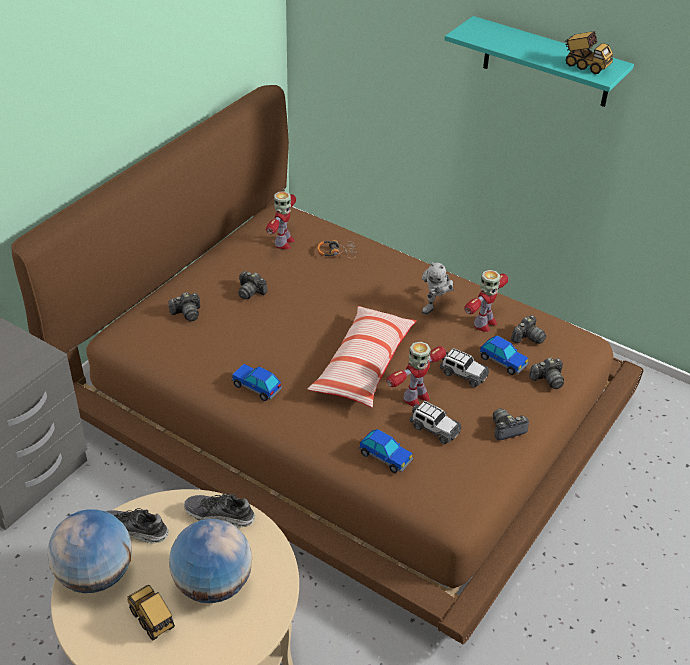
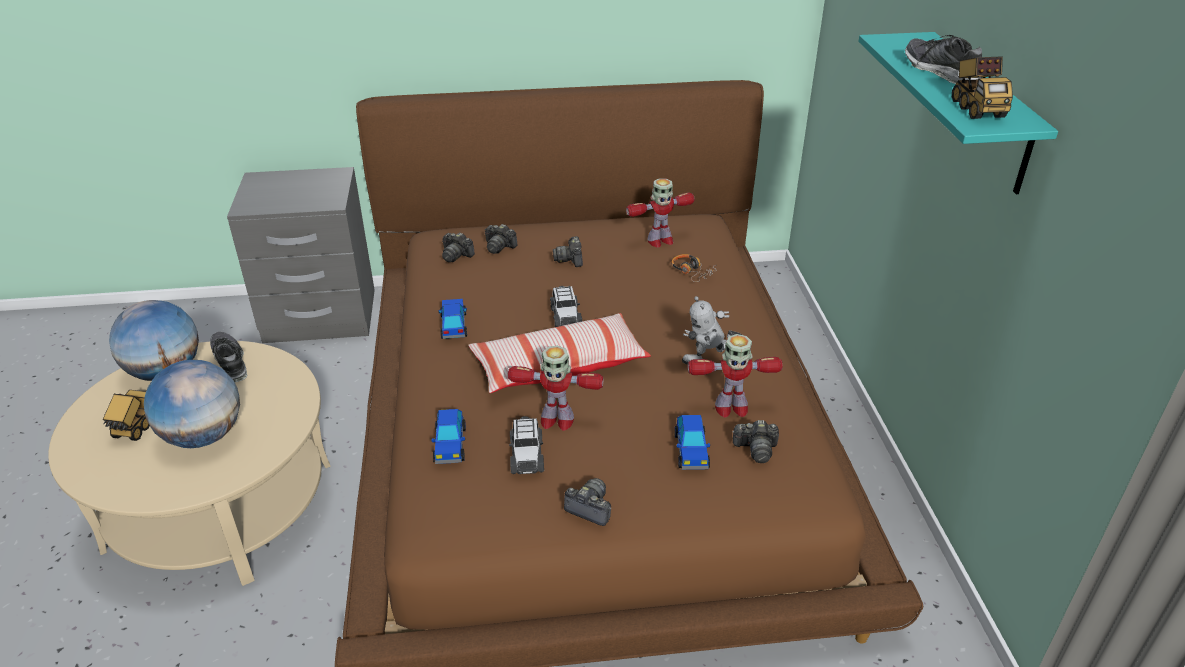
camera: 50 degrees right, 5 degrees down
shoe [184,493,255,527] -> shoe moved to [905,35,982,84]
toy car [440,348,489,387] -> toy car moved to [550,286,582,327]
camera [529,358,564,389] -> camera moved to [442,232,475,262]

